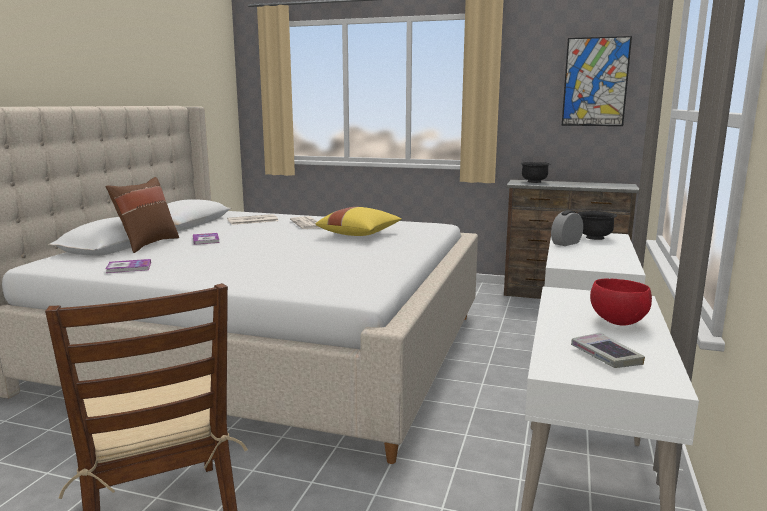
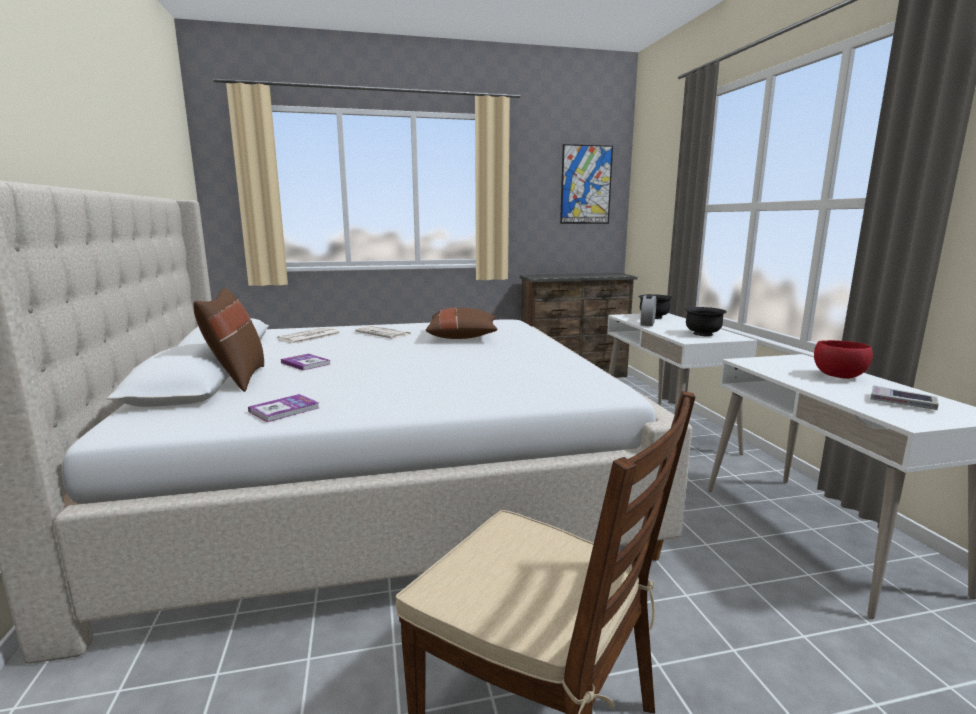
camera: 30 degrees left, 0 degrees up
yellow pillow [316,207,402,236] -> brown pillow [426,308,498,339]
black bowl [521,162,550,183] -> black bowl moved to [685,307,727,336]

